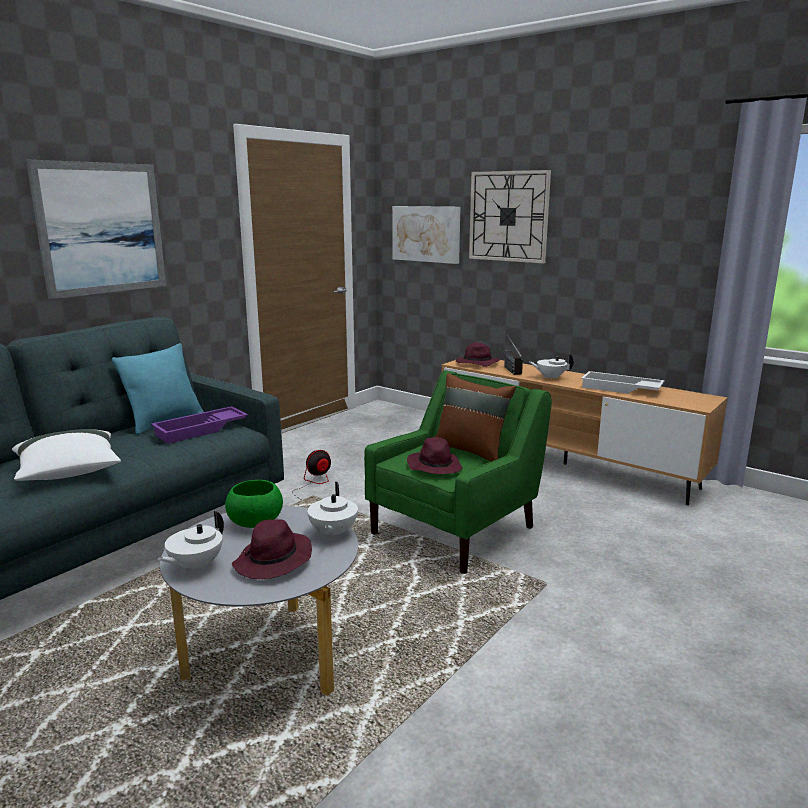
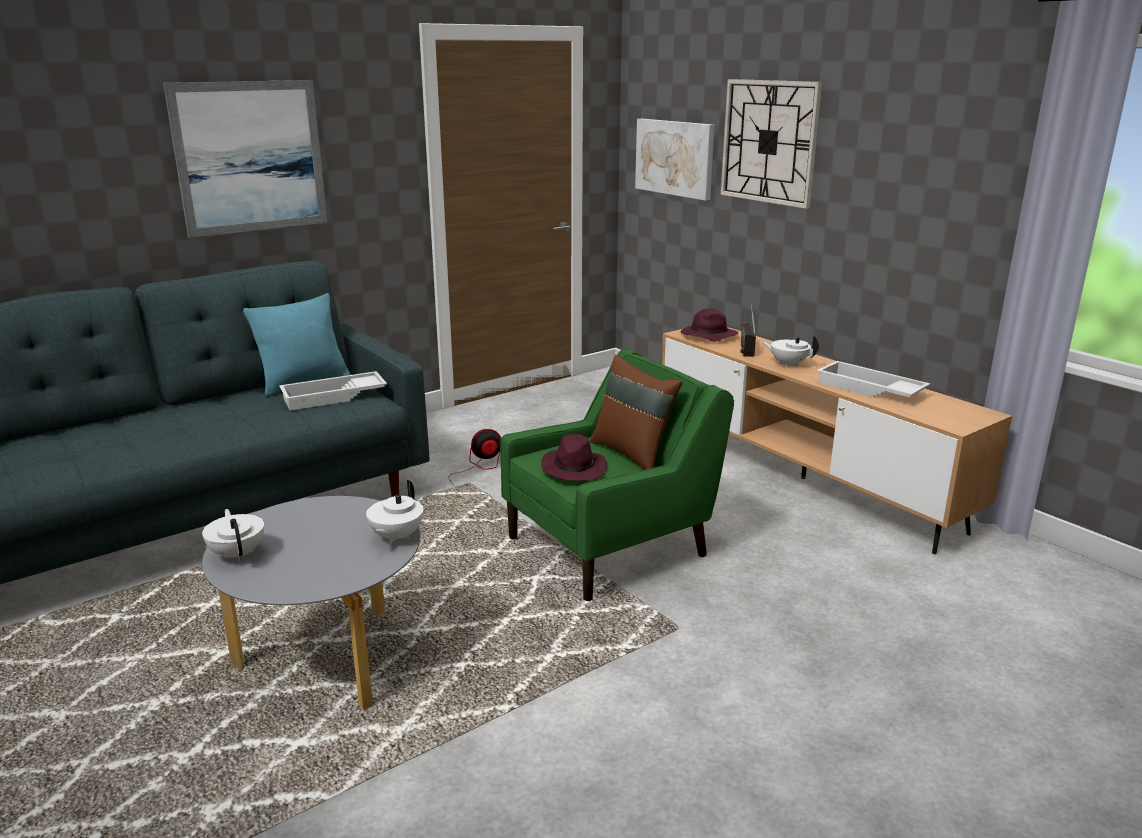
camera: 15 degrees right, 5 degrees up
white pillow [12,429,121,481] -> none
purple tray [151,406,248,444] -> white tray [279,371,387,411]
white teapot [158,511,224,573] -> white teapot turned 105 degrees clockwise [202,509,264,561]
green bowl [225,480,283,528] -> none
purple hat [232,519,312,579] -> none

